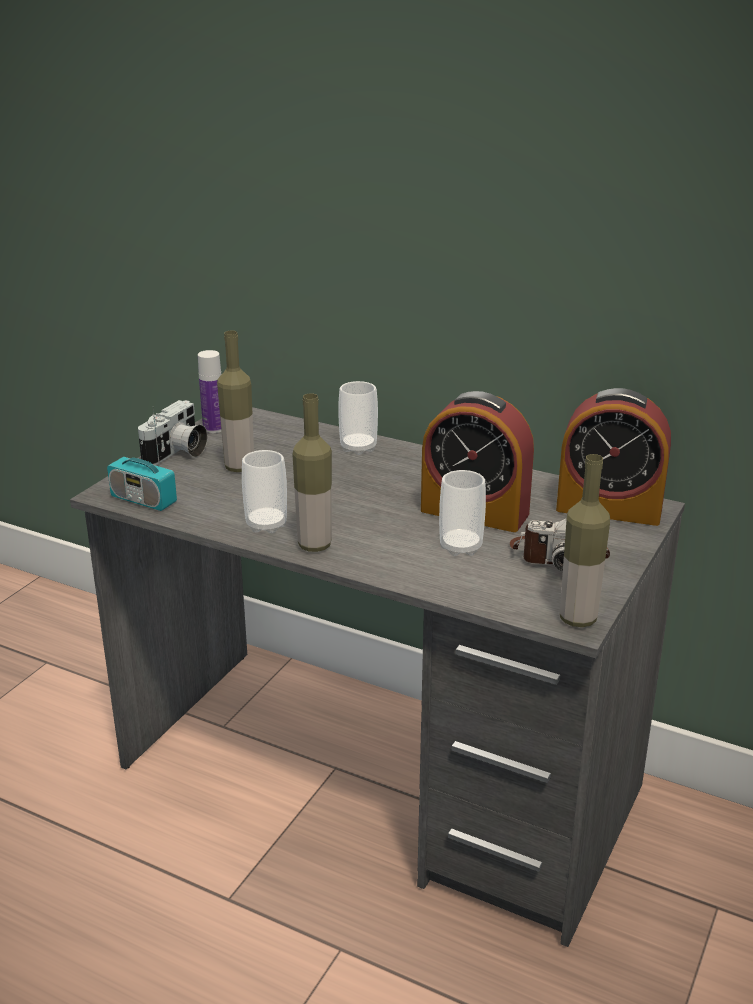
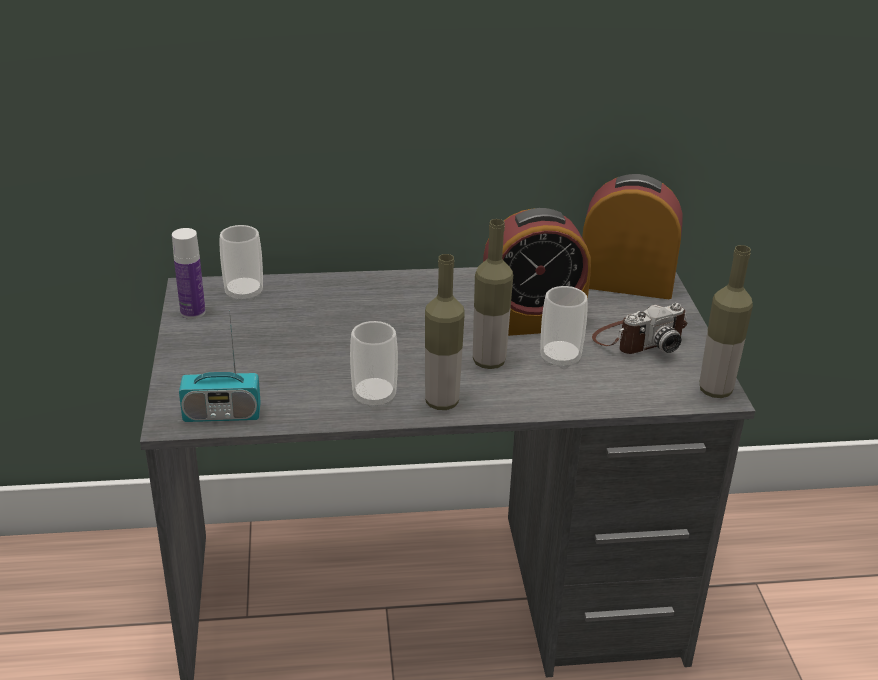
camera: 35 degrees left, 5 degrees up
camera [138,400,207,465] -> none
bottle [217,330,254,472] -> bottle moved to [473,219,513,369]
cup [338,381,378,455] -> cup moved to [220,225,263,302]
alarm clock [556,388,671,526] -> alarm clock turned 150 degrees counterclockwise [582,174,683,299]

